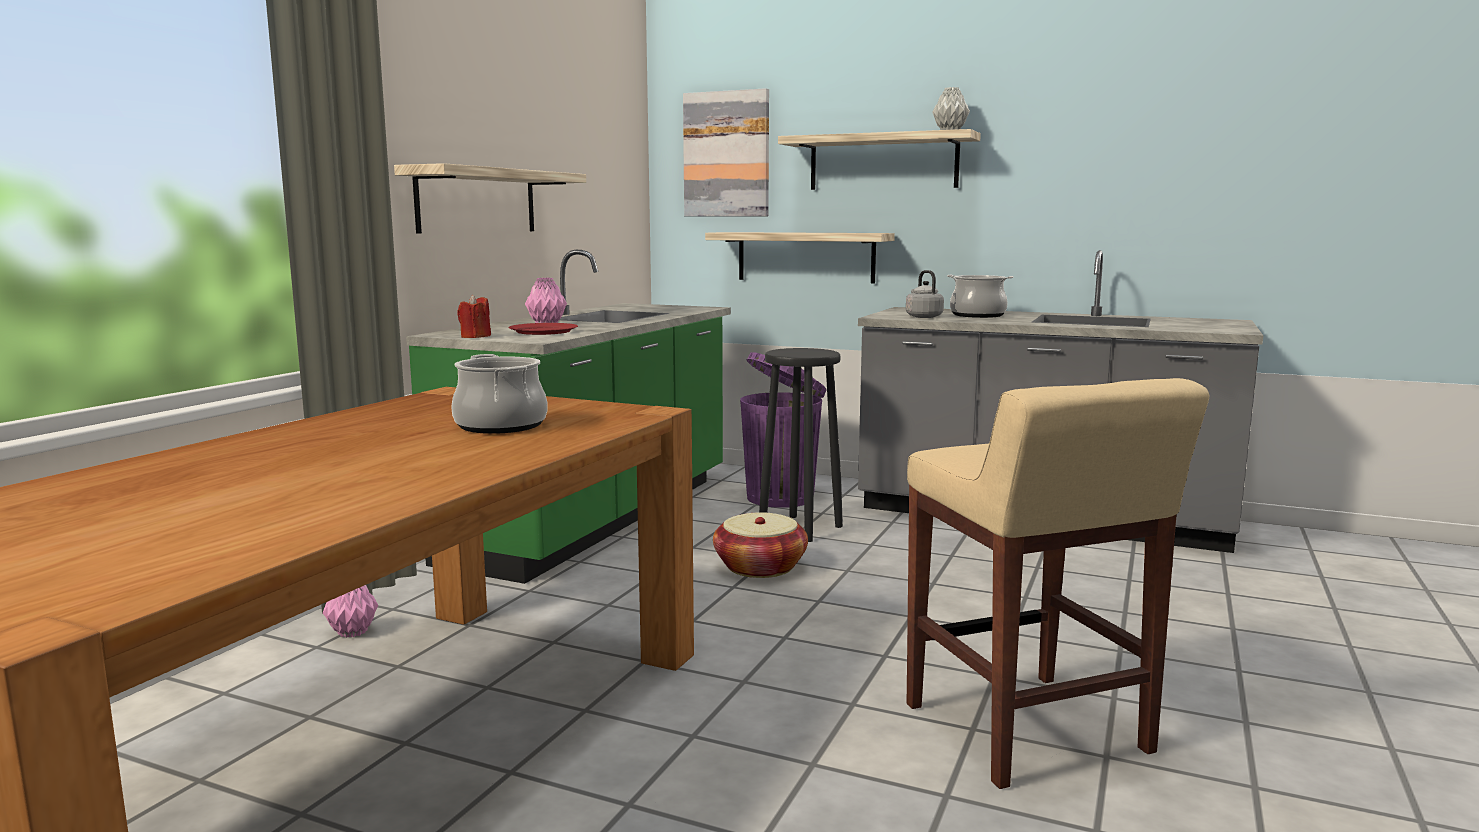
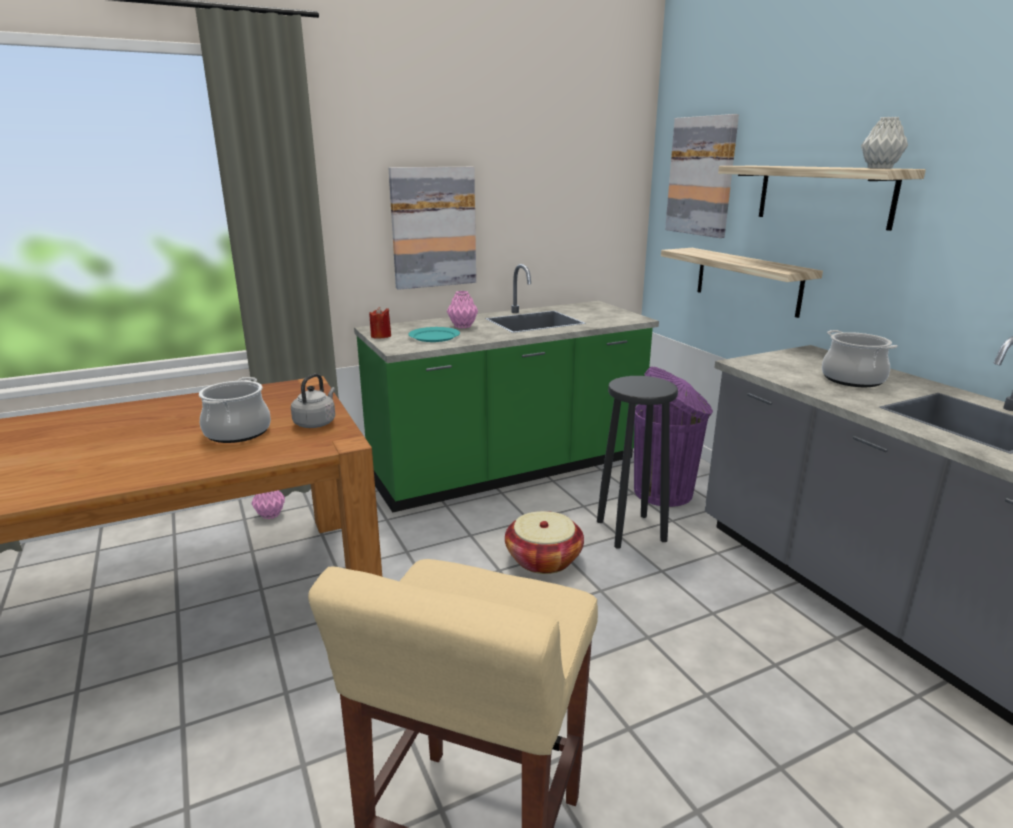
camera: 40 degrees right, 10 degrees up
shelf [394,163,586,234] -> picture [389,167,476,290]
red plate [509,323,578,335] -> turquoise plate [408,327,460,342]
grey kettle [906,270,944,318] -> grey kettle moved to [291,373,335,428]

